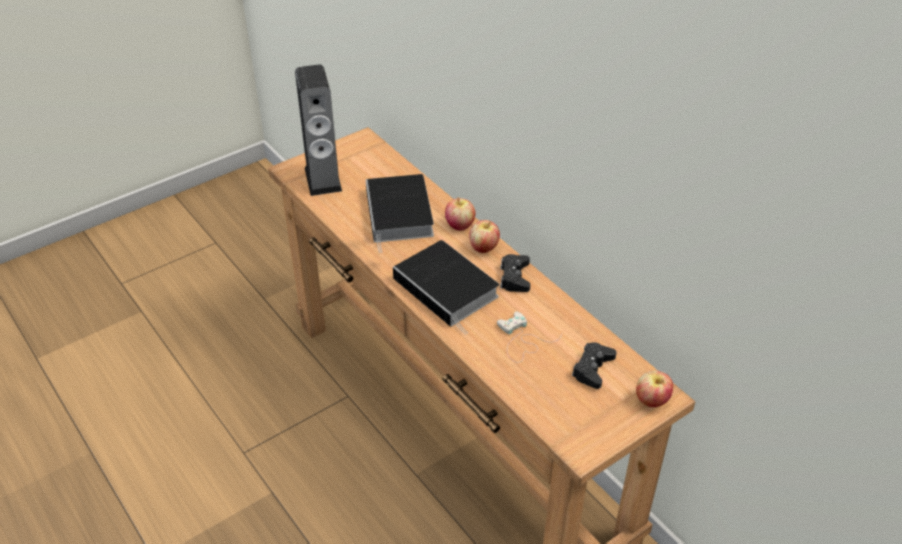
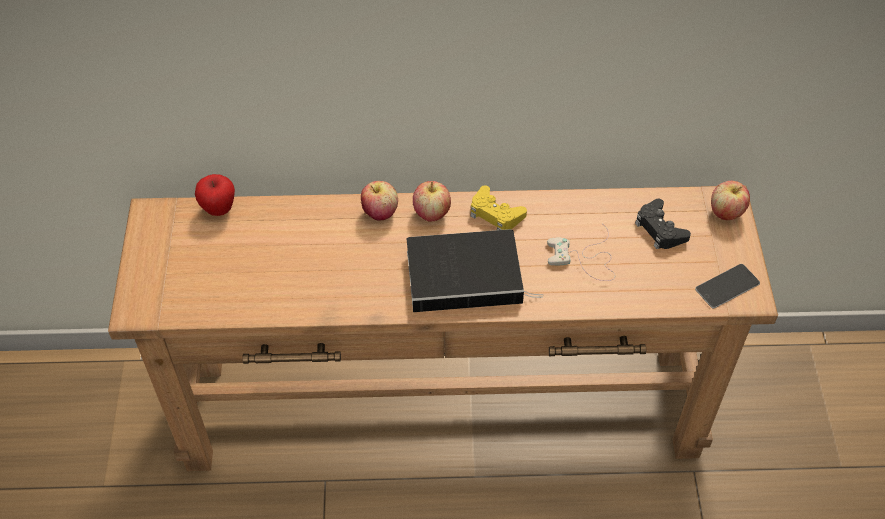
camera: 55 degrees left, 10 degrees up
speaker [295,65,342,196] -> none
book [366,174,434,253] -> none
black game controller [500,254,530,292] -> yellow game controller [471,185,527,230]
none -> apple [195,174,235,216]
none -> phone [695,264,760,308]

